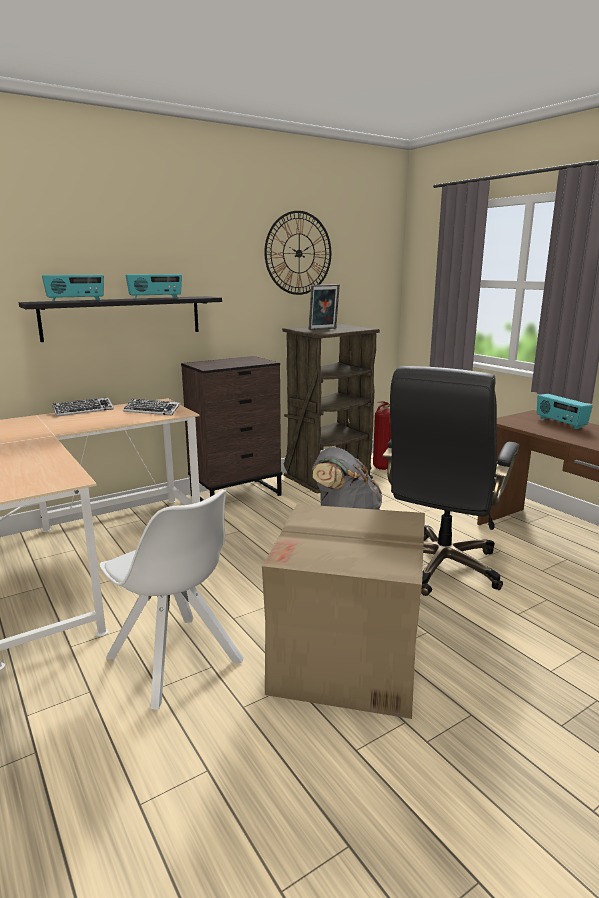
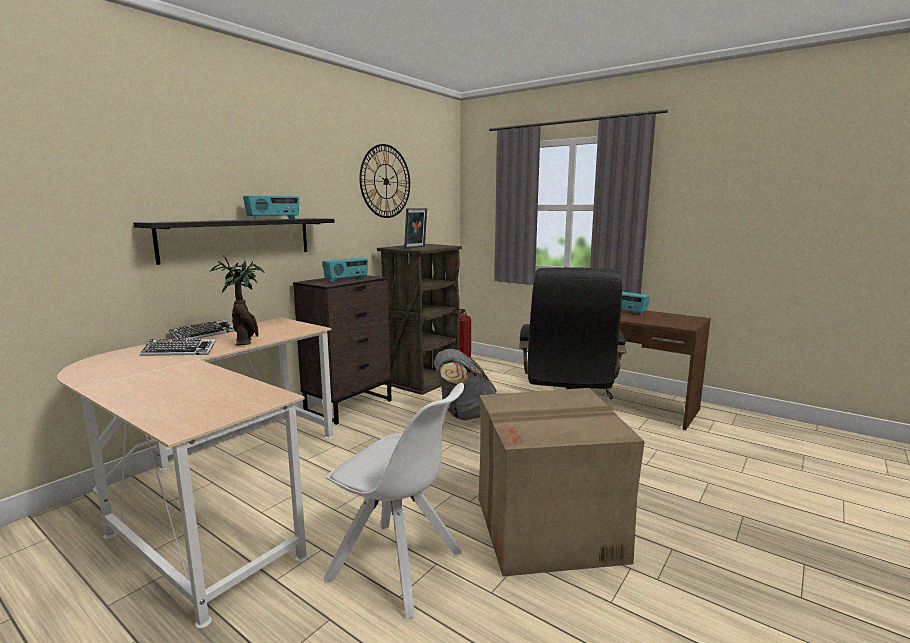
camera: 20 degrees left, 5 degrees down
radio [42,275,104,302] -> radio moved to [322,258,368,282]
keyboard [123,399,181,415] -> keyboard moved to [140,339,216,356]
none -> potted plant [210,256,264,346]

